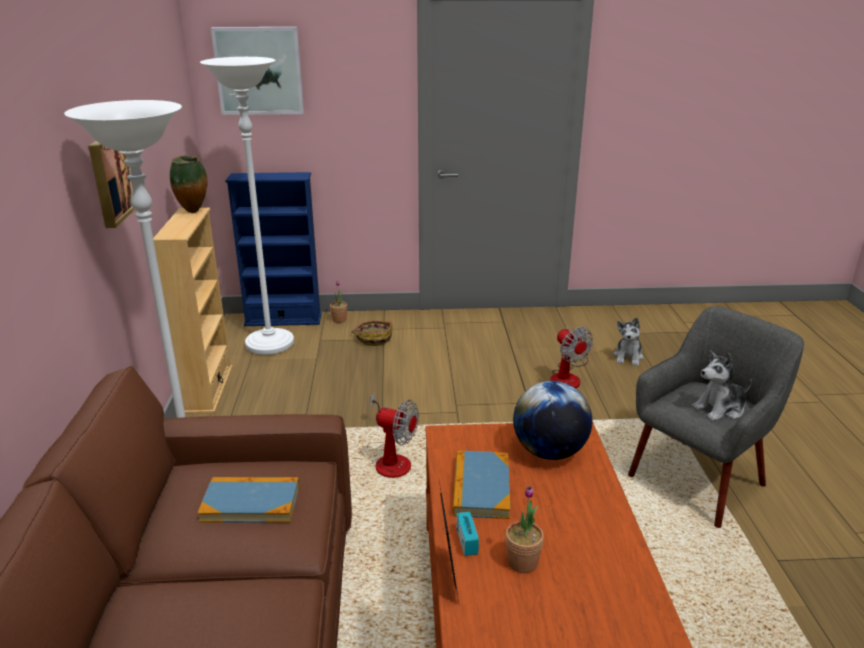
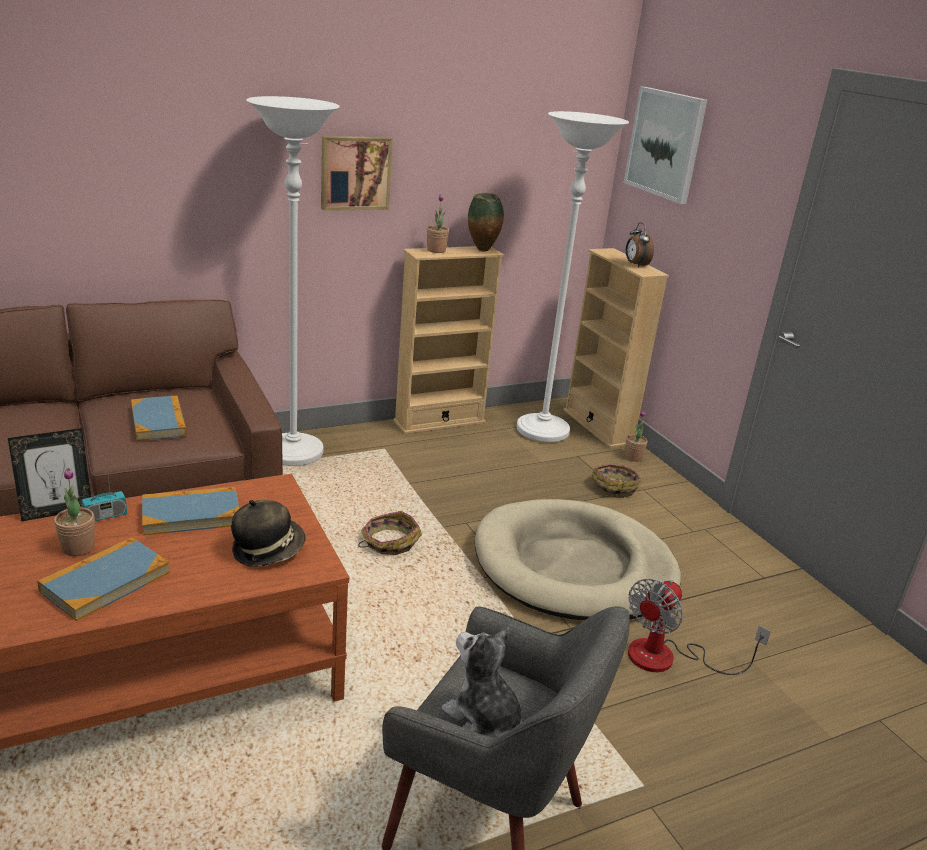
camera: 65 degrees right, 0 degrees up
blue bookcase [225,172,322,326] -> beige bookcase [564,248,669,448]
fan [367,393,419,478] -> basket [358,511,422,555]
globe [513,381,592,460] -> hat [231,500,305,567]
plush toy [613,317,644,366] -> none
none -> book [38,537,170,621]
none -> potted plant [427,194,449,253]
none -> beige dog bed [475,499,681,620]
none -> alarm clock [626,223,654,268]

